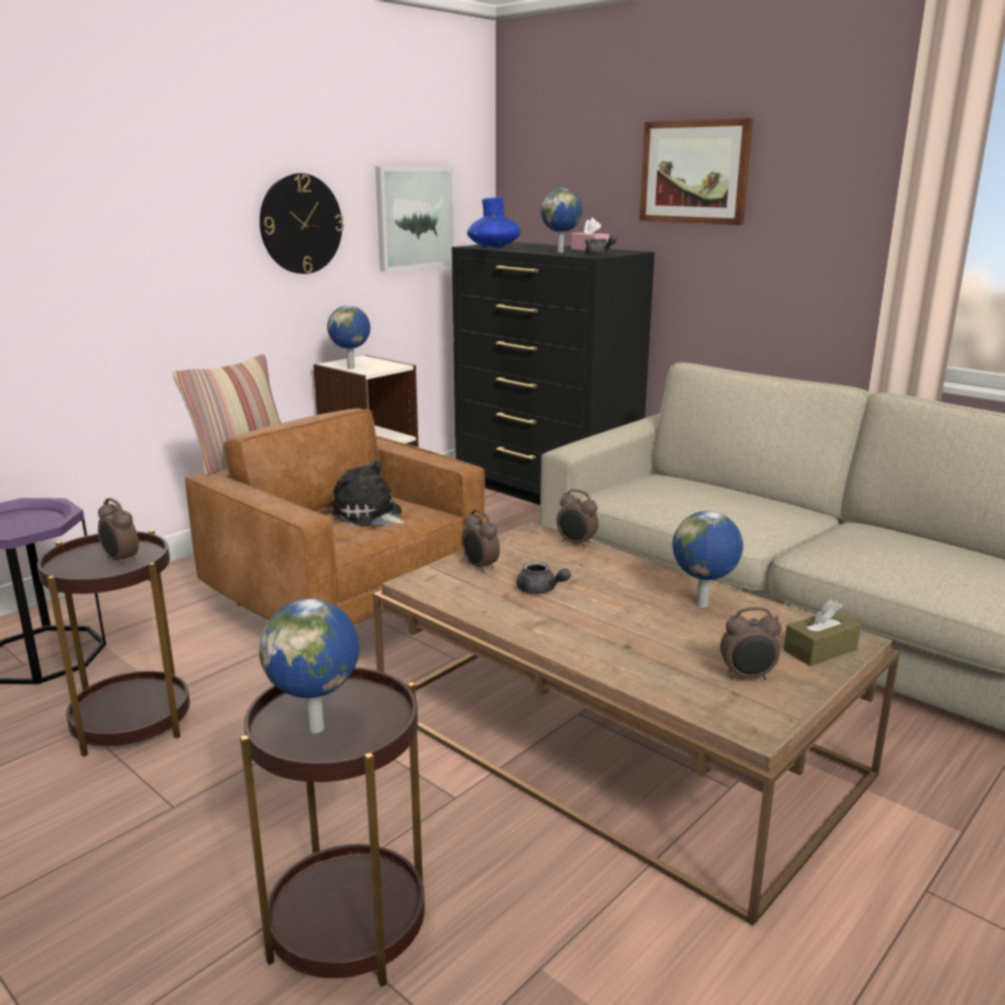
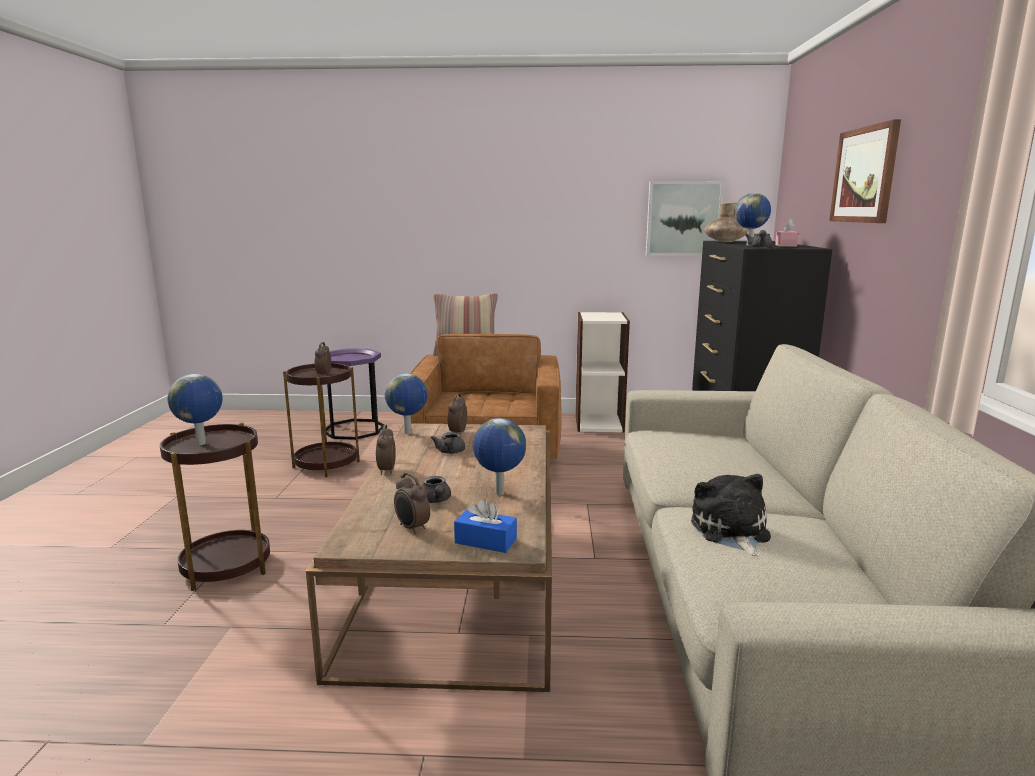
camera: 50 degrees right, 5 degrees down
wall clock [260,173,344,274] -> none
globe [327,305,370,369] -> globe moved to [385,373,427,434]
plush toy [331,460,405,527] -> plush toy moved to [691,474,771,558]
blue vase [467,197,521,248] -> brown vase [704,203,748,242]
alarm clock [557,489,599,548] -> alarm clock moved to [376,424,396,475]
brown tissue box [784,600,861,666] -> blue tissue box [454,498,517,553]
none -> grey teapot [413,476,451,503]

